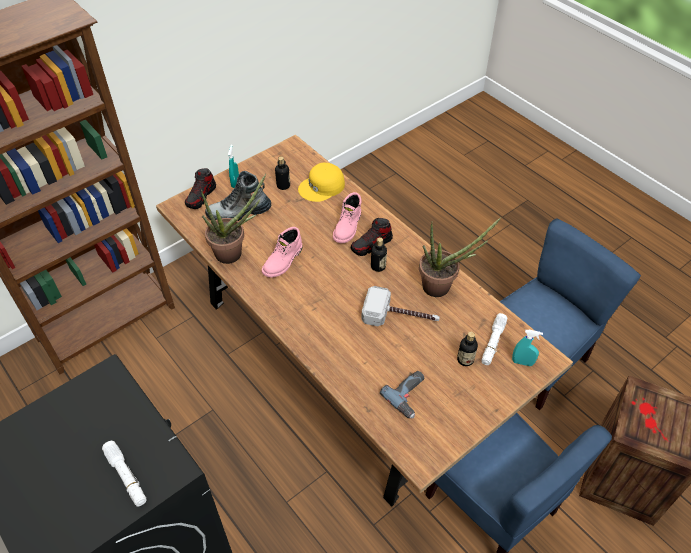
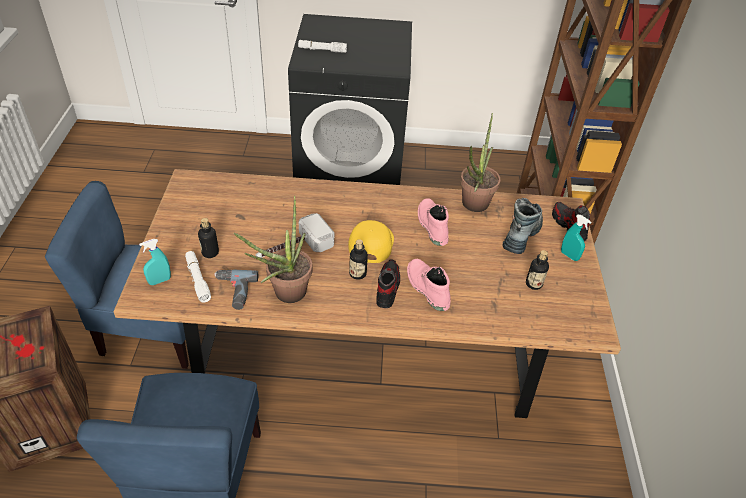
camera: 130 degrees right, 5 degrees down
yellow cap [298,163,345,202] -> yellow cap moved to [348,220,394,263]
power drill [380,371,424,419] -> power drill moved to [214,270,258,310]

